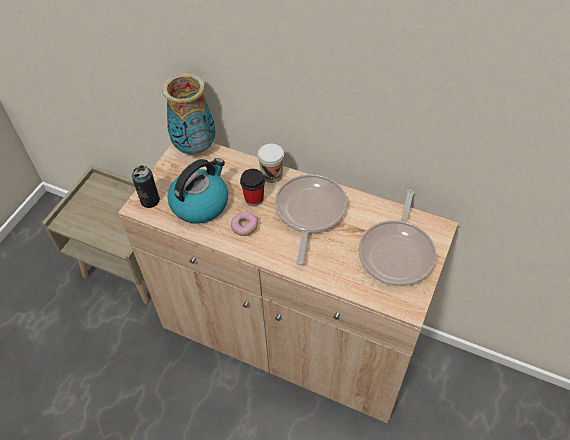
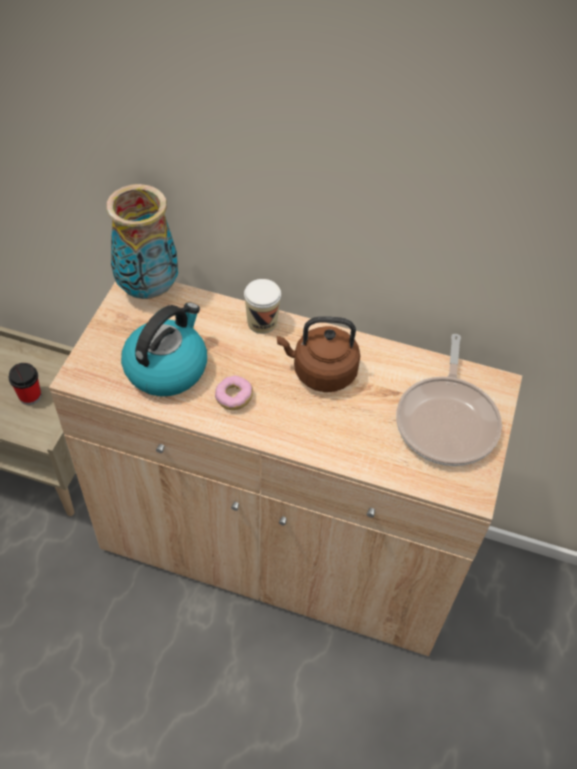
camera: 10 degrees left, 0 degrees up
can [132,165,160,208] -> none
cup [240,169,265,206] -> cup moved to [9,363,41,405]
frying pan [275,174,347,265] -> brown kettle [277,316,360,392]

